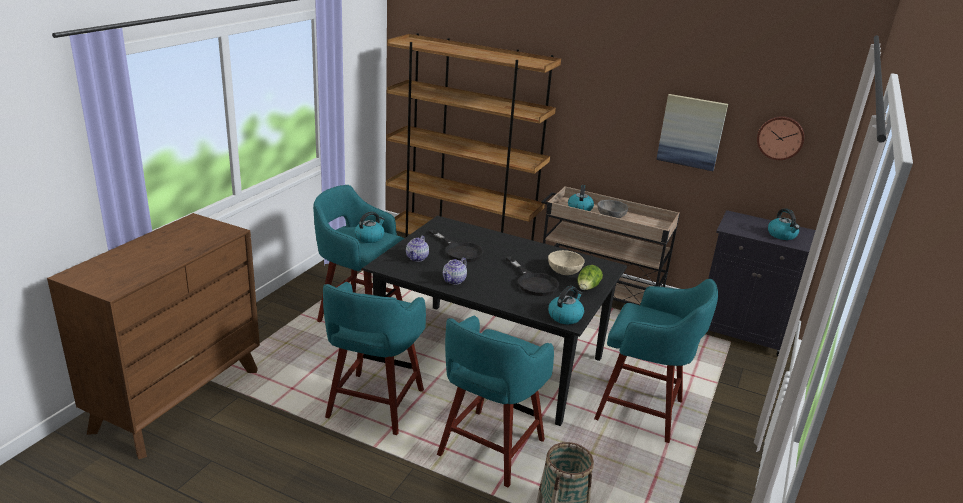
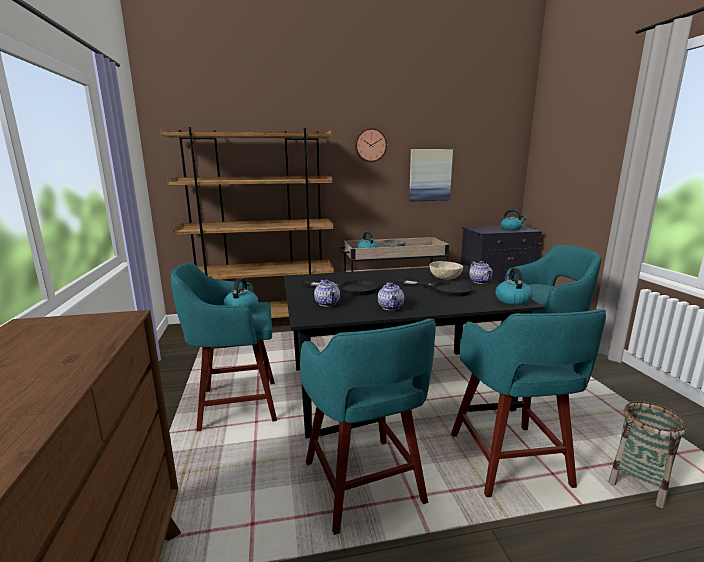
camera: 35 degrees left, 10 degrees down
lettuce [577,265,603,290] -> teapot [469,261,493,284]
wall clock [757,116,804,160] -> wall clock moved to [355,128,387,162]

